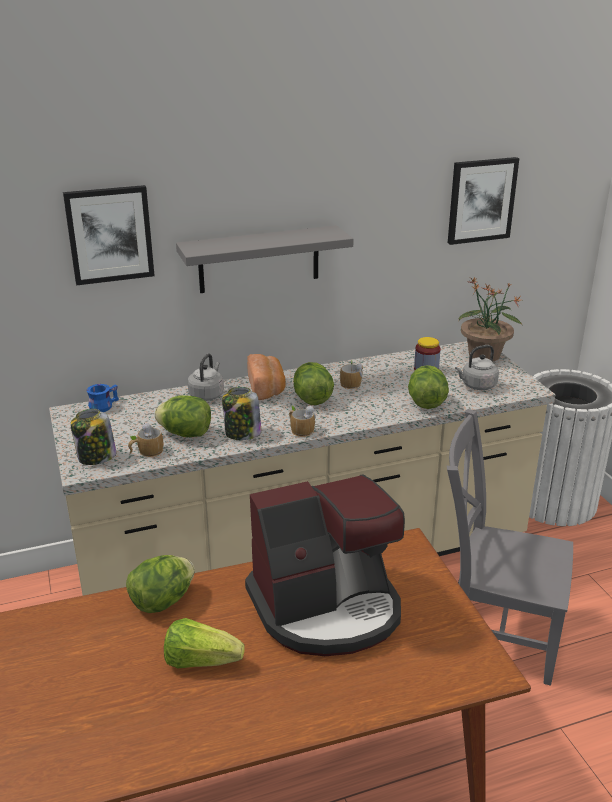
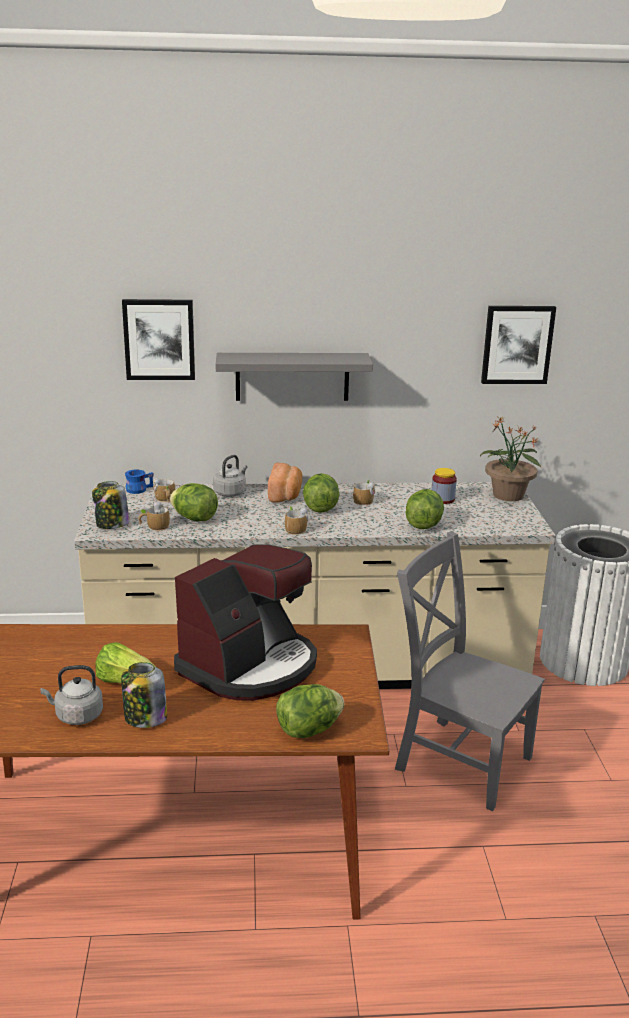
camera: 15 degrees right, 5 degrees down
lettuce [126,555,195,613] -> lettuce moved to [276,684,344,738]
jar [222,387,261,440] -> jar moved to [121,662,167,728]
coffee machine [245,475,405,656] -> coffee machine turned 45 degrees counterclockwise [174,544,317,701]
grey kettle [455,345,499,390] -> grey kettle moved to [40,665,103,725]
none -> mug [153,478,175,502]

